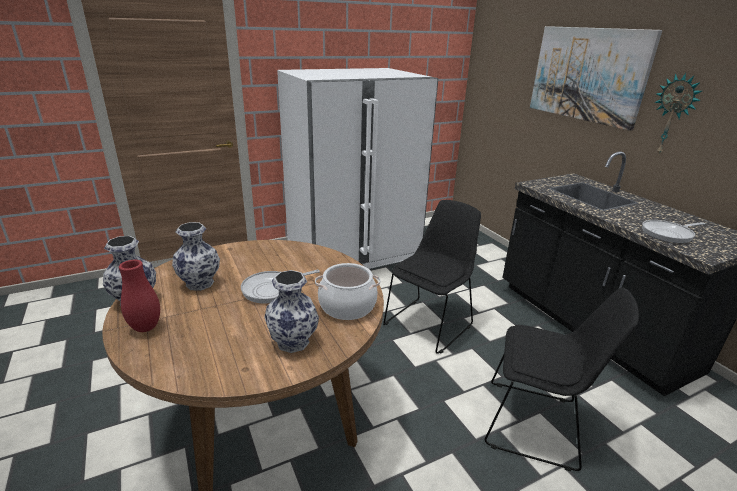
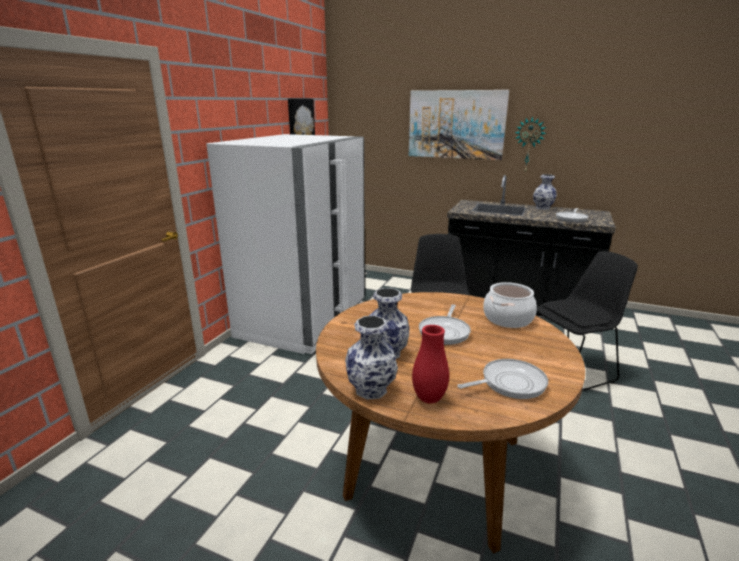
camera: 40 degrees left, 5 degrees down
vase [264,270,319,353] -> vase moved to [533,174,557,210]
none -> picture [288,98,315,135]
none -> frying pan [457,359,548,399]

